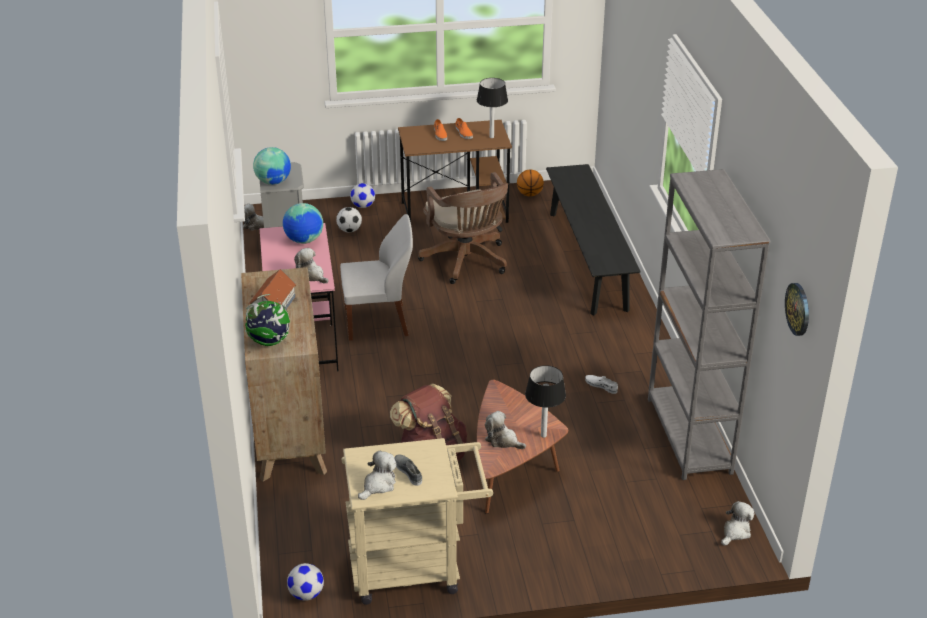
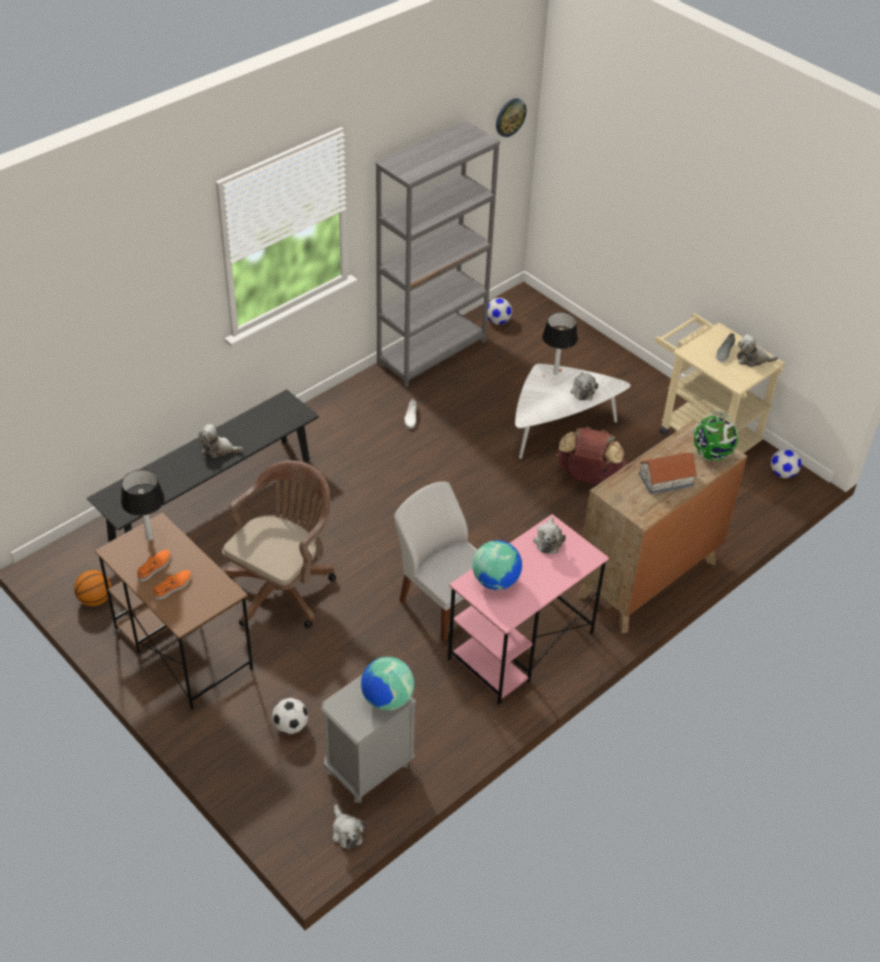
camera: 125 degrees left, 10 degrees up
football [350,183,375,208] -> football moved to [487,298,512,325]
brown coffee table [477,380,568,514] -> white coffee table [515,364,631,459]
plush toy [721,501,754,545] -> plush toy moved to [199,424,243,458]

